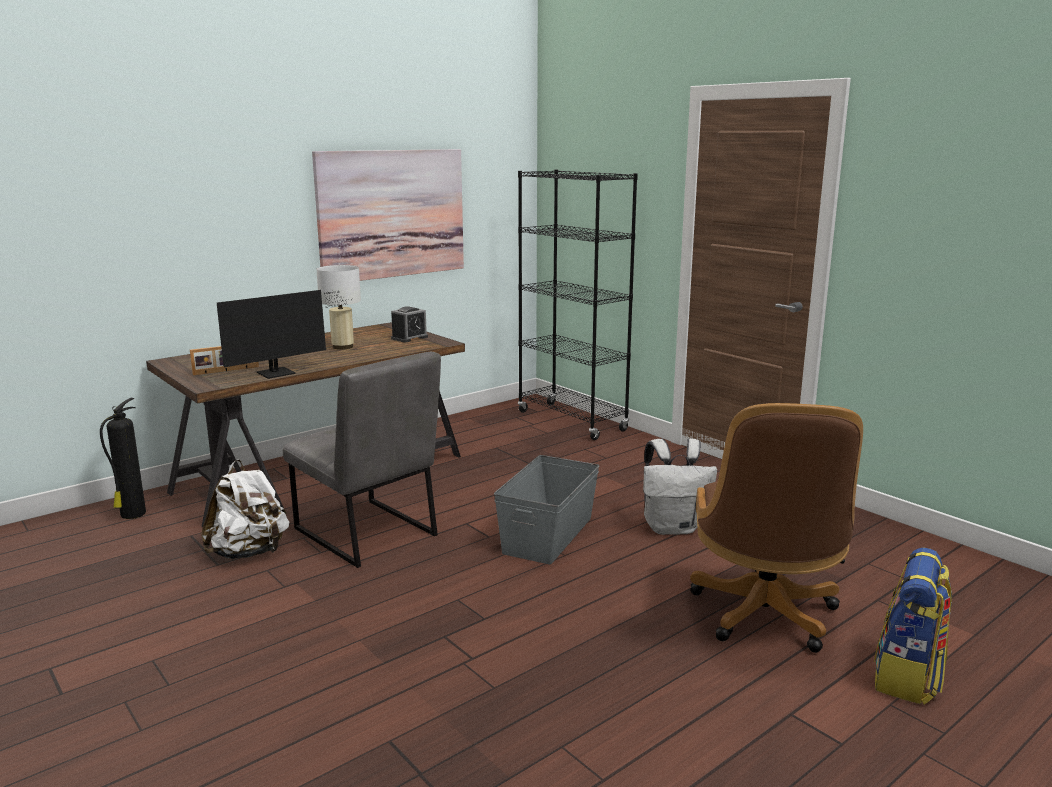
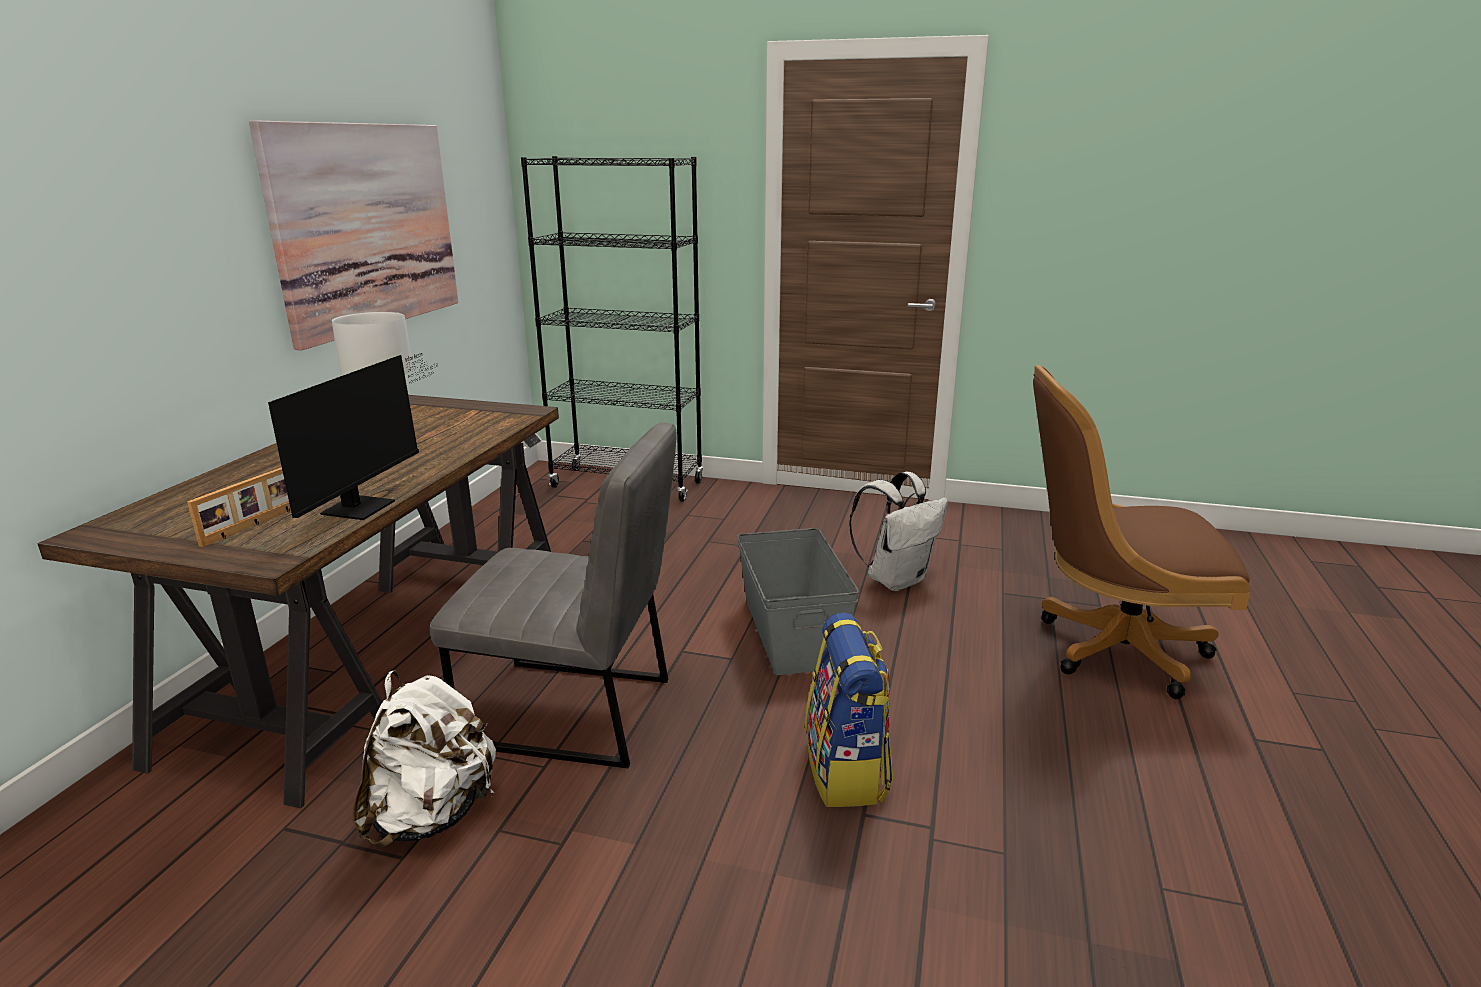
camera: 35 degrees left, 5 degrees up
fire extinguisher [100,398,146,519] -> none
alarm clock [391,306,428,343] -> none
brown office chair [690,403,863,653] -> brown office chair turned 120 degrees clockwise [1033,365,1250,699]
backpack [874,547,952,705] -> backpack moved to [805,613,893,807]

